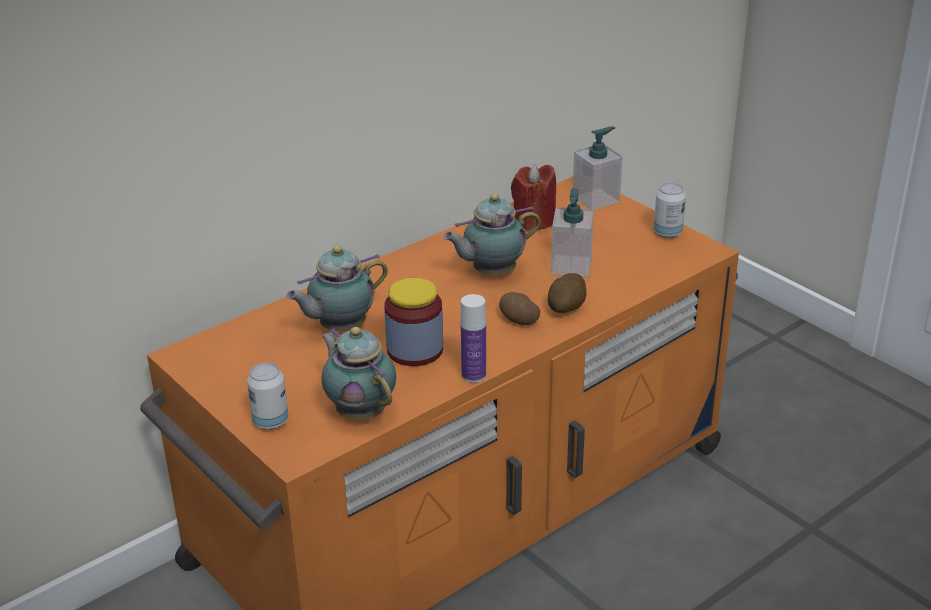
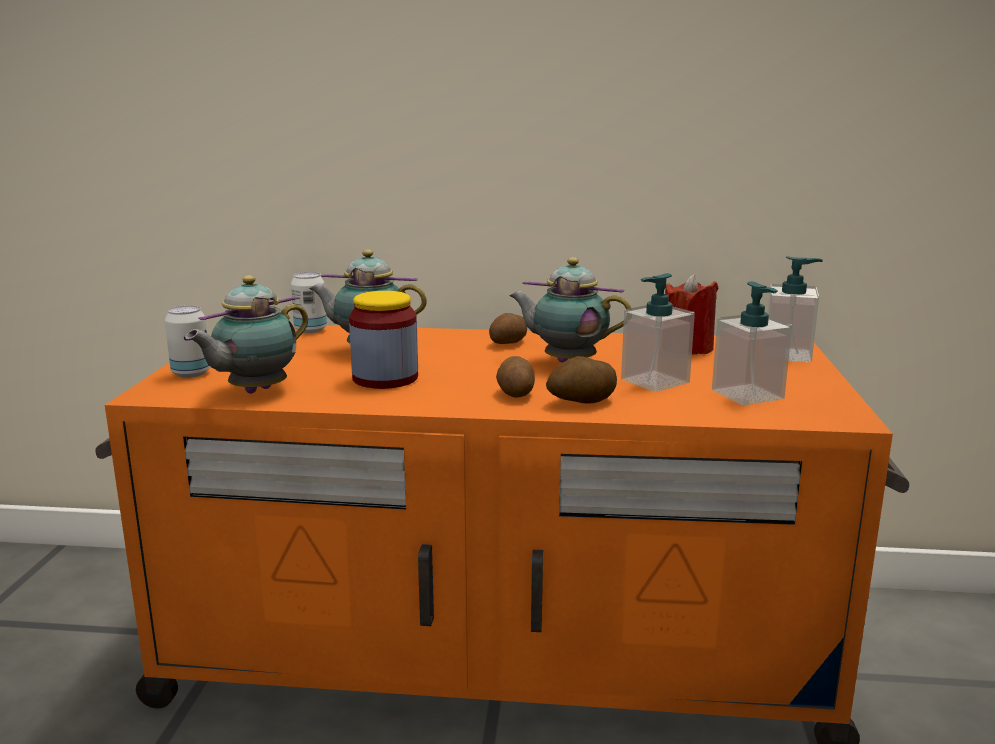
camera: 45 degrees right, 15 degrees down
teapot [321,327,396,420] -> teapot turned 150 degrees counterclockwise [185,275,308,394]
bottle [461,294,486,383] -> none
can [654,183,686,238] -> can moved to [291,272,327,333]
none -> potato [489,313,527,344]
none -> soap dispenser [712,281,792,406]

